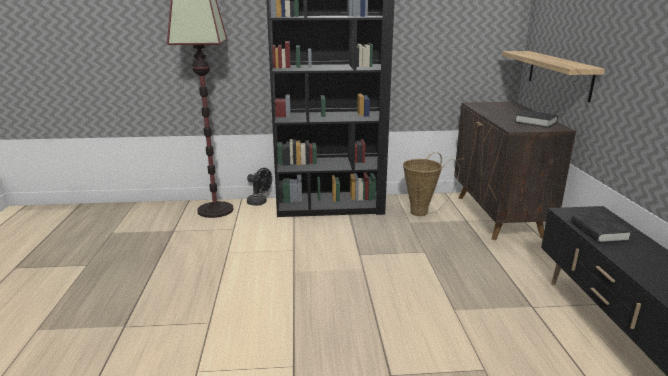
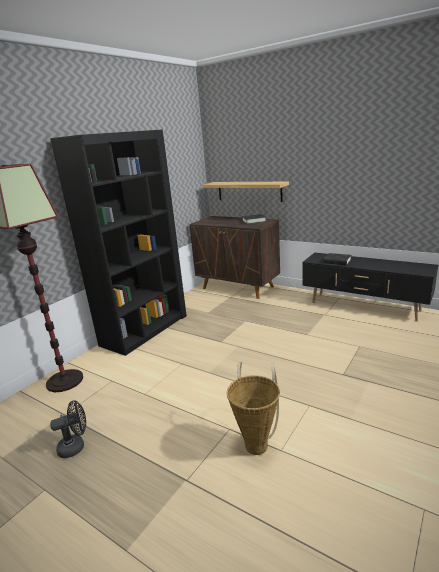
camera: 50 degrees left, 0 degrees up
black fan [247,168,272,206] -> black fan moved to [50,400,86,458]
basket [403,152,460,216] -> basket moved to [227,362,280,455]

